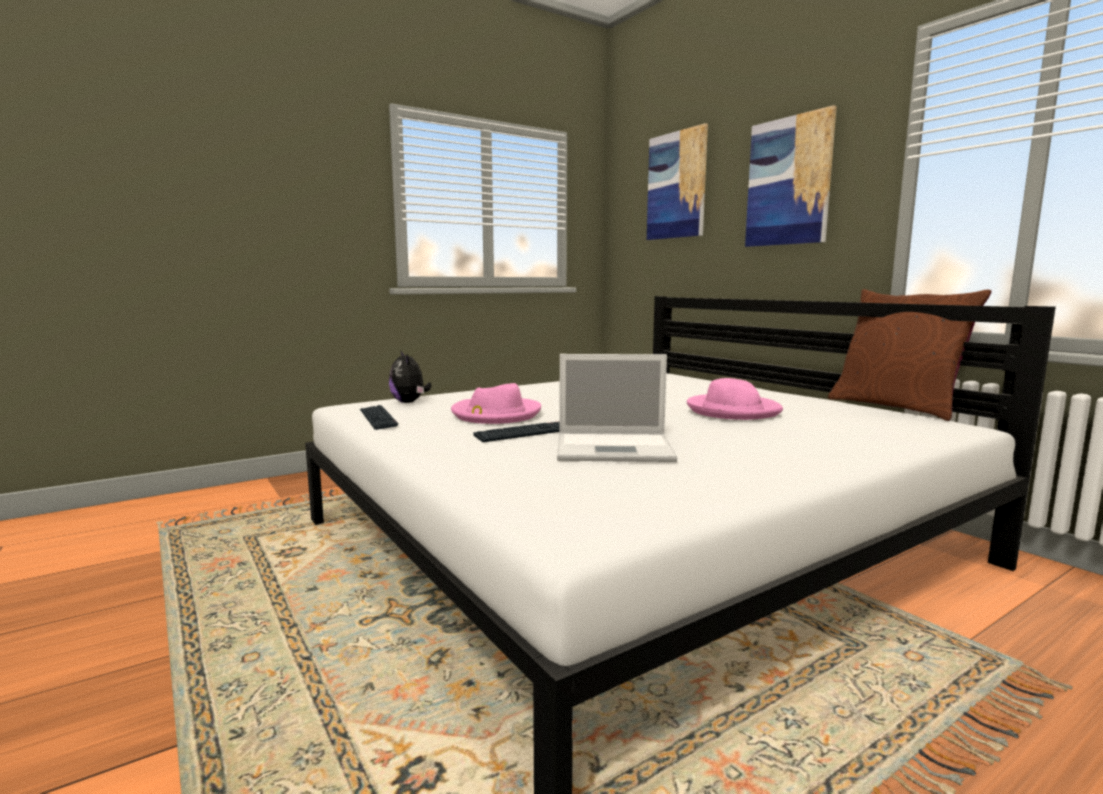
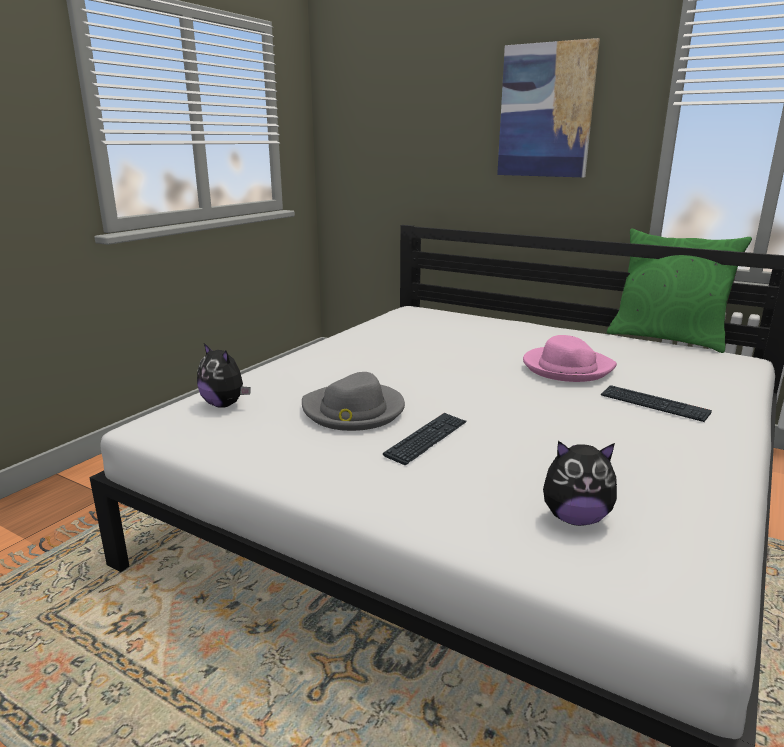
camera: 25 degrees left, 10 degrees up
keyboard [360,405,398,430] -> keyboard moved to [601,385,712,422]
pink hat [451,383,541,424] -> grey hat [302,372,405,431]
laptop [557,354,677,462] -> none
picture [647,123,708,240] -> none
brown pillow [828,289,992,421] -> green pillow [607,228,752,353]
none -> plush toy [543,441,617,526]

